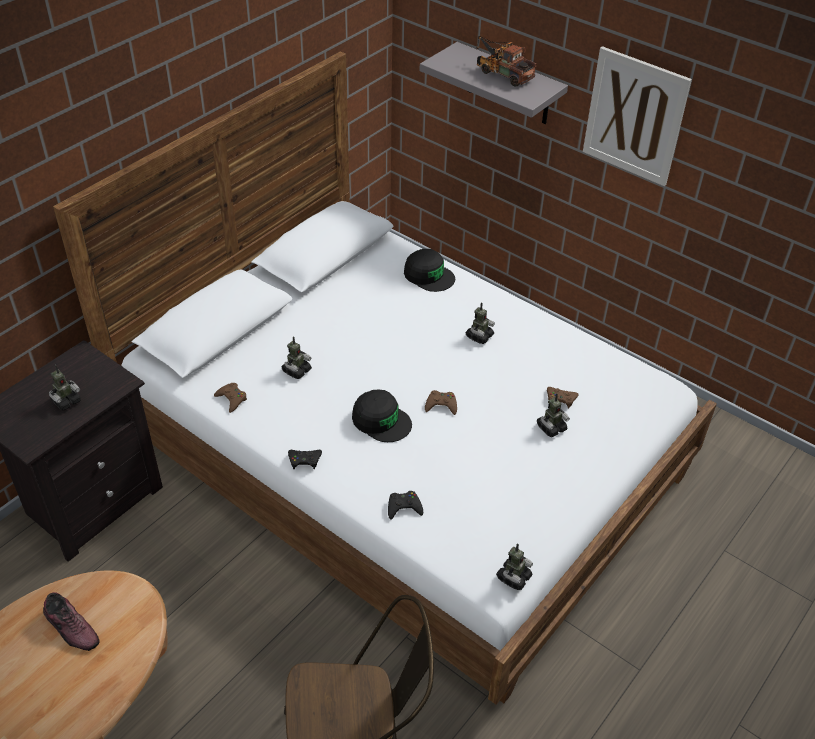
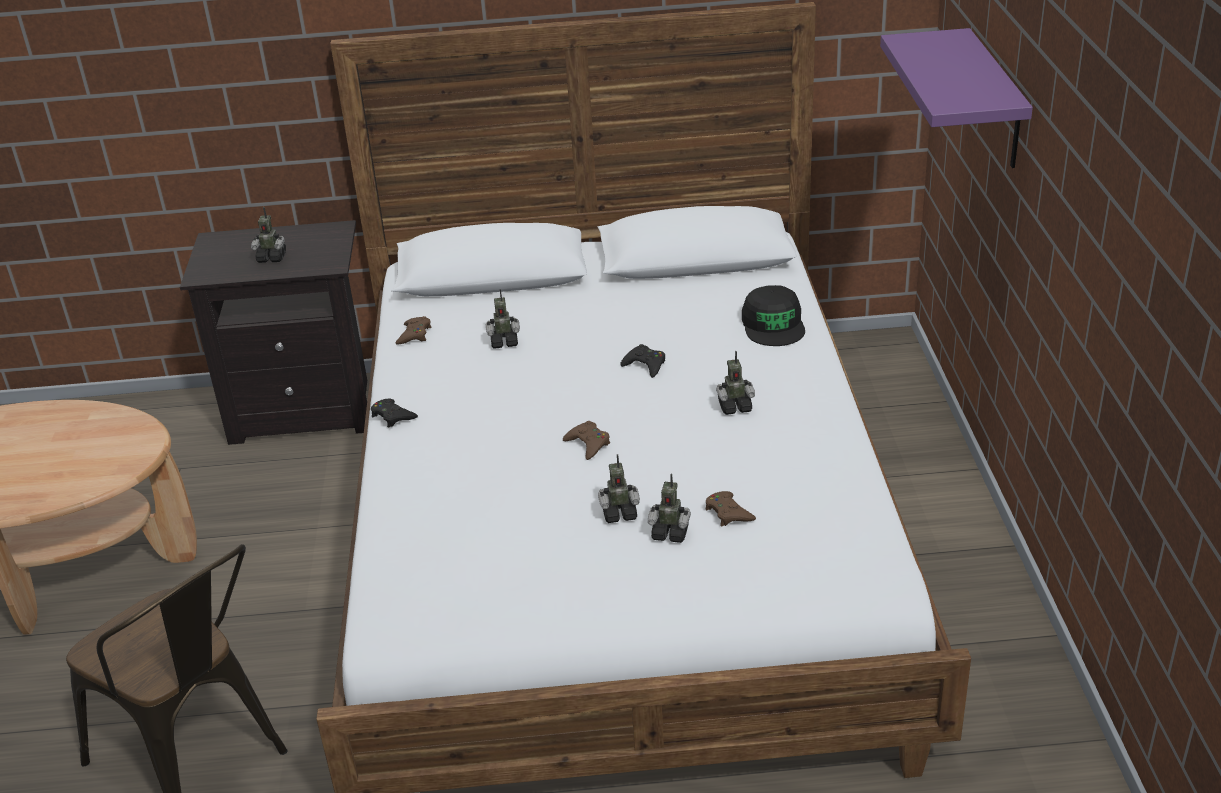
camera: 50 degrees right, 10 degrees down
shoe [43,592,100,651] -> none
black cap [352,389,412,442] -> none
black game controller [388,491,423,520] -> black game controller moved to [620,344,665,378]
grey shelf [420,42,568,124] -> purple shelf [880,28,1033,168]
toy truck [476,36,537,86] -> none
toy robot [496,543,533,590] -> toy robot moved to [598,454,640,523]
picture [583,46,692,186] -> none

